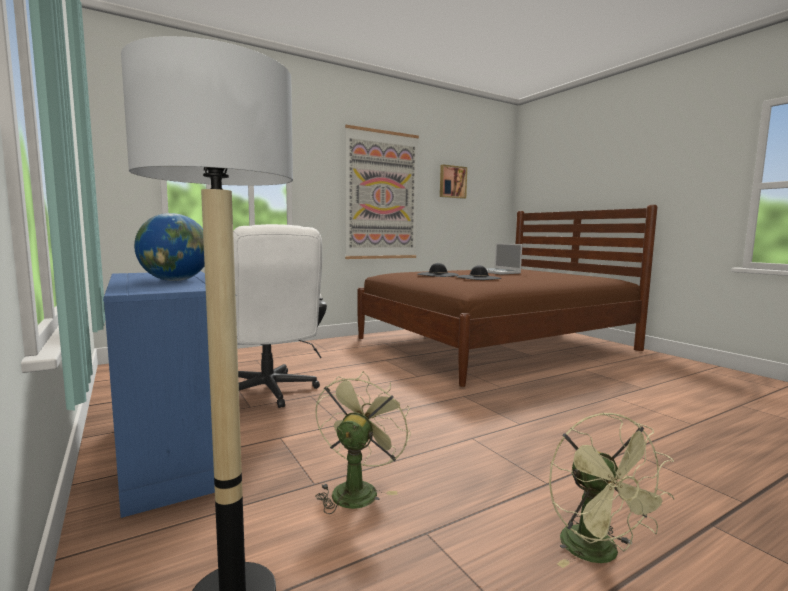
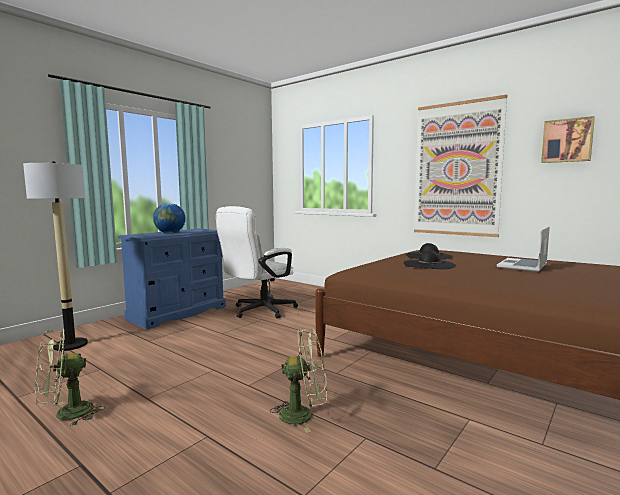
camera: 70 degrees right, 0 degrees up
green fan [315,371,411,514] -> green fan moved to [270,329,327,433]

